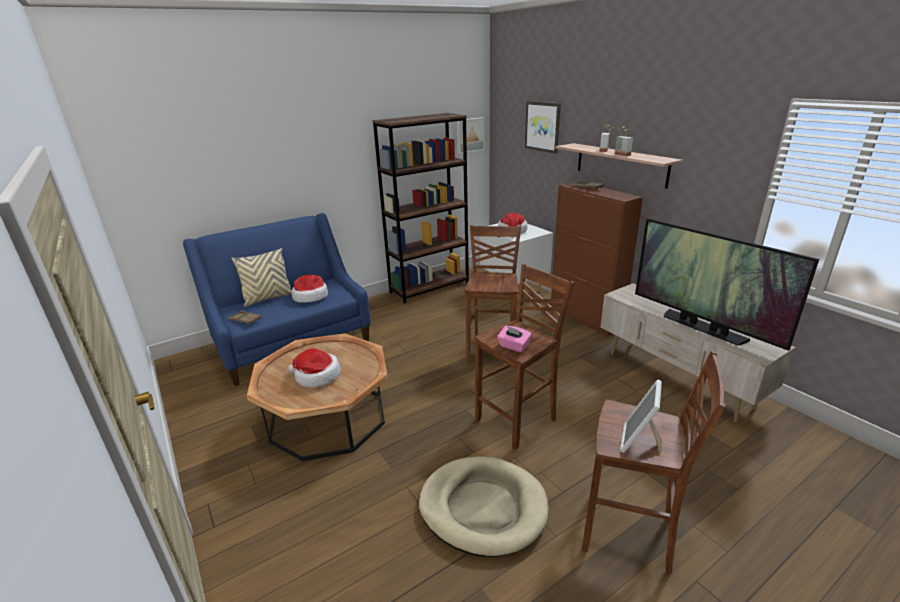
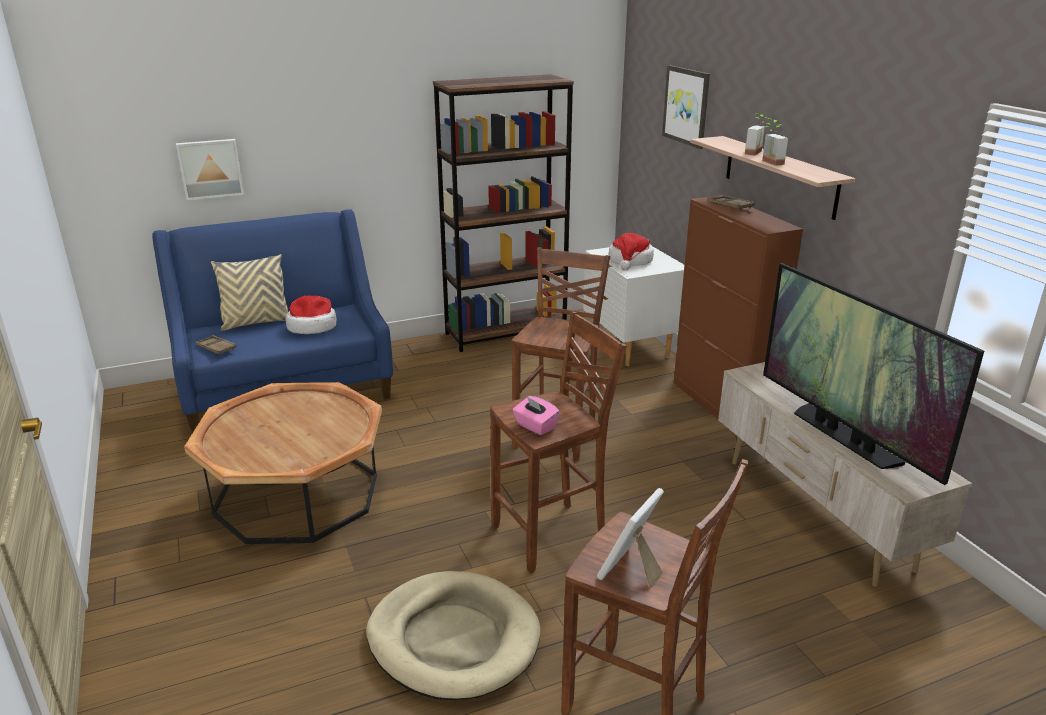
camera: 10 degrees right, 0 degrees up
hat [288,348,341,388] -> none
picture [457,117,485,154] -> picture moved to [176,139,244,200]

